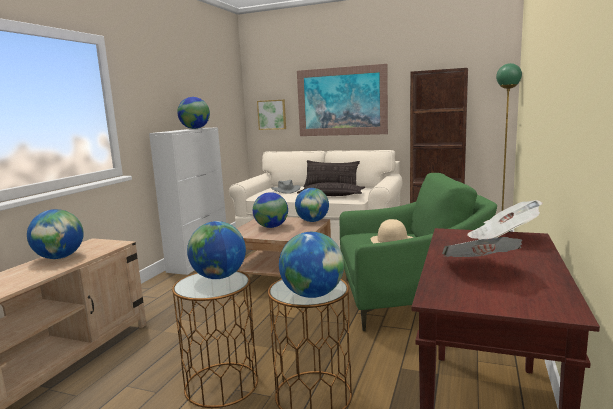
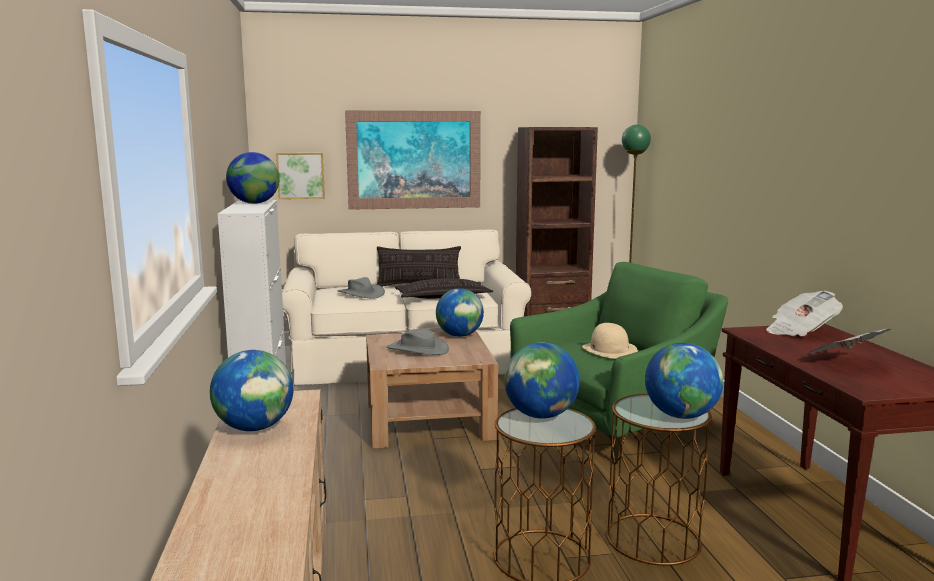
camera: 30 degrees left, 0 degrees up
globe [253,192,288,228] -> grey hat [387,328,449,355]

